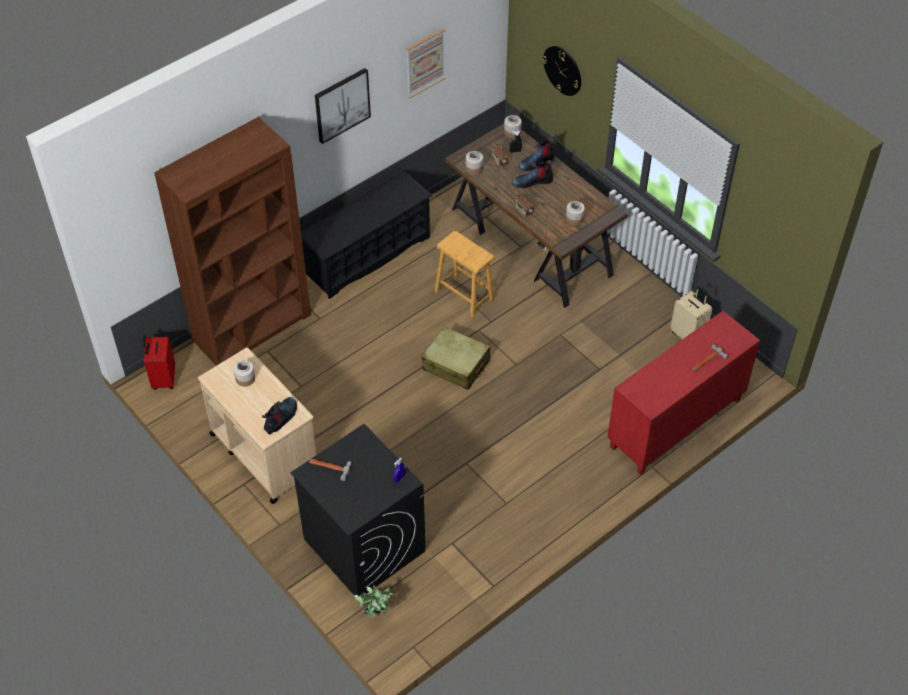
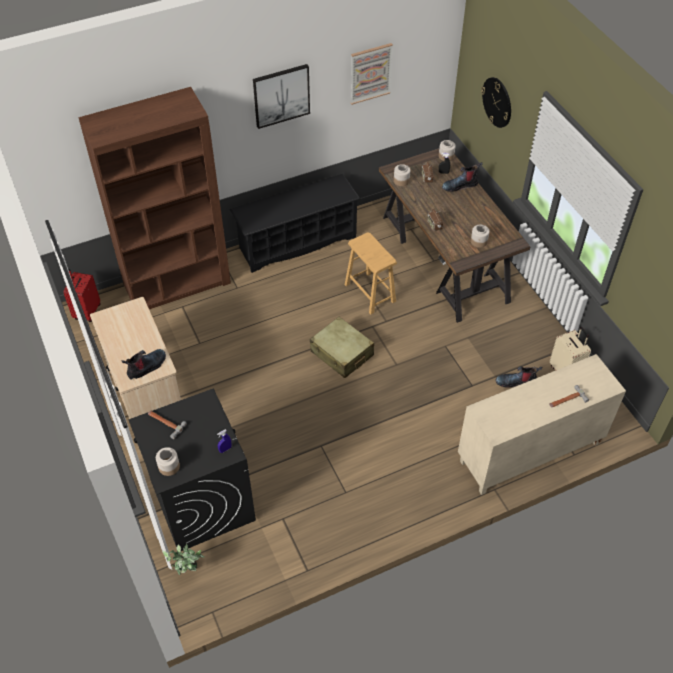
camera: 15 degrees right, 0 degrees up
jar [234,360,255,387] -> jar moved to [156,447,180,476]
boot [512,158,556,188] -> boot moved to [495,366,542,387]
red cabinet [607,311,760,475] -> beige cabinet [458,354,626,495]

